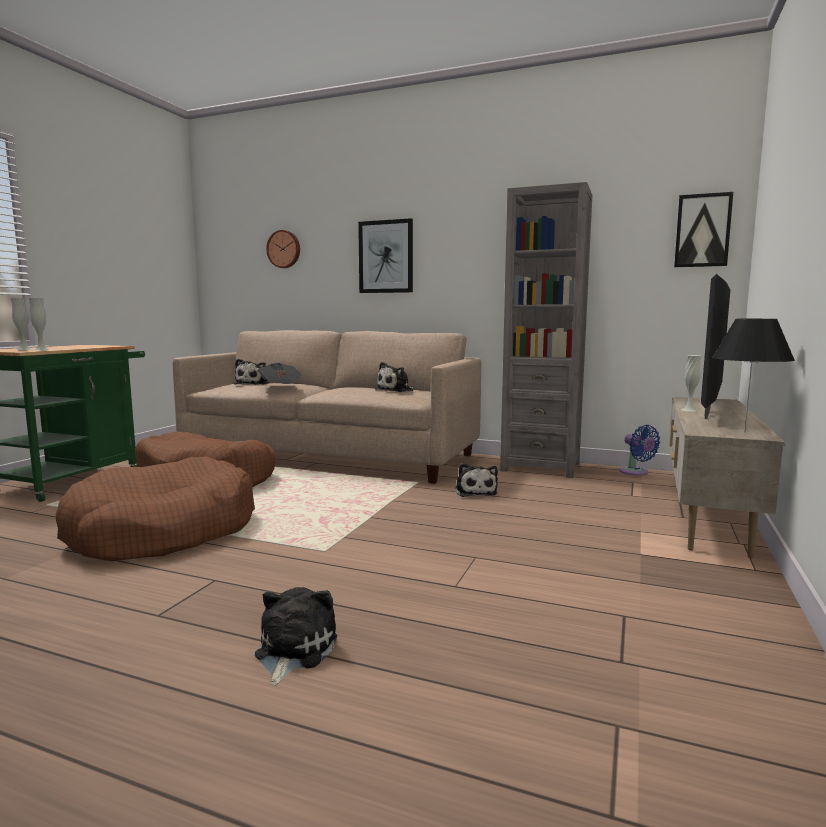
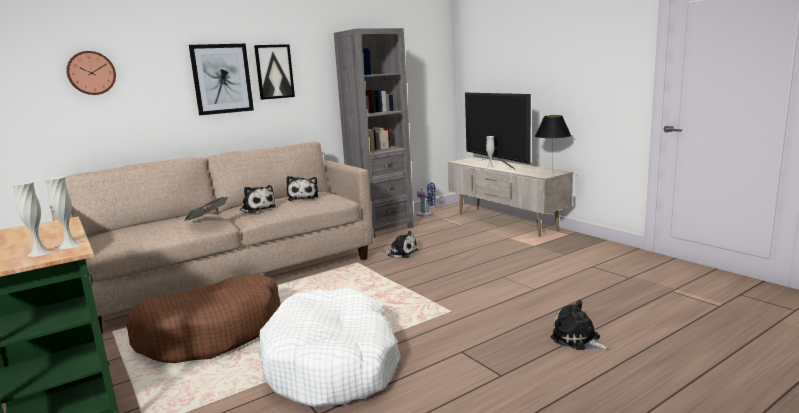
camera: 55 degrees left, 5 degrees up
brown dog bed [56,457,255,561] -> white dog bed [258,288,401,407]
plush toy [234,359,270,385] -> plush toy moved to [240,185,276,213]
picture [674,192,733,267] -> picture moved to [254,44,295,100]

